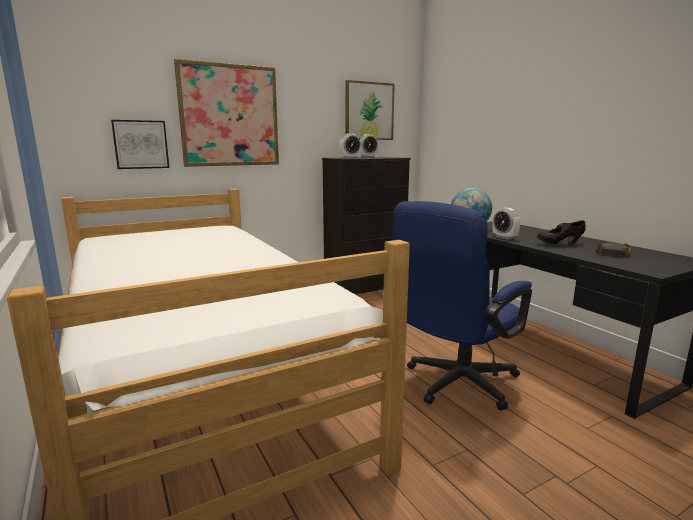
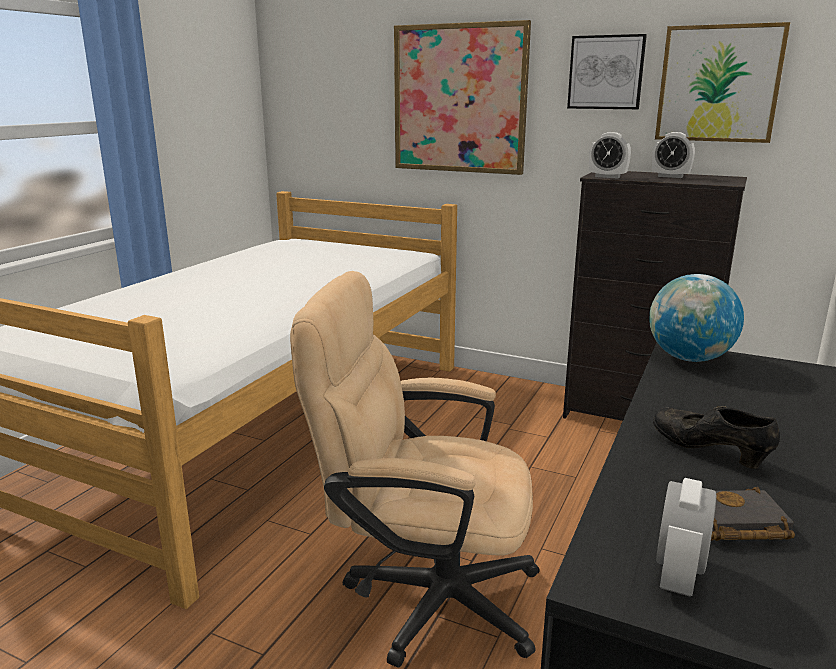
camera: 55 degrees right, 5 degrees up
picture [111,120,169,169] -> picture moved to [567,34,647,109]
blue office chair [393,201,532,411] -> beige office chair [290,271,540,668]
alarm clock [493,208,520,240] -> alarm clock moved to [656,478,716,597]

